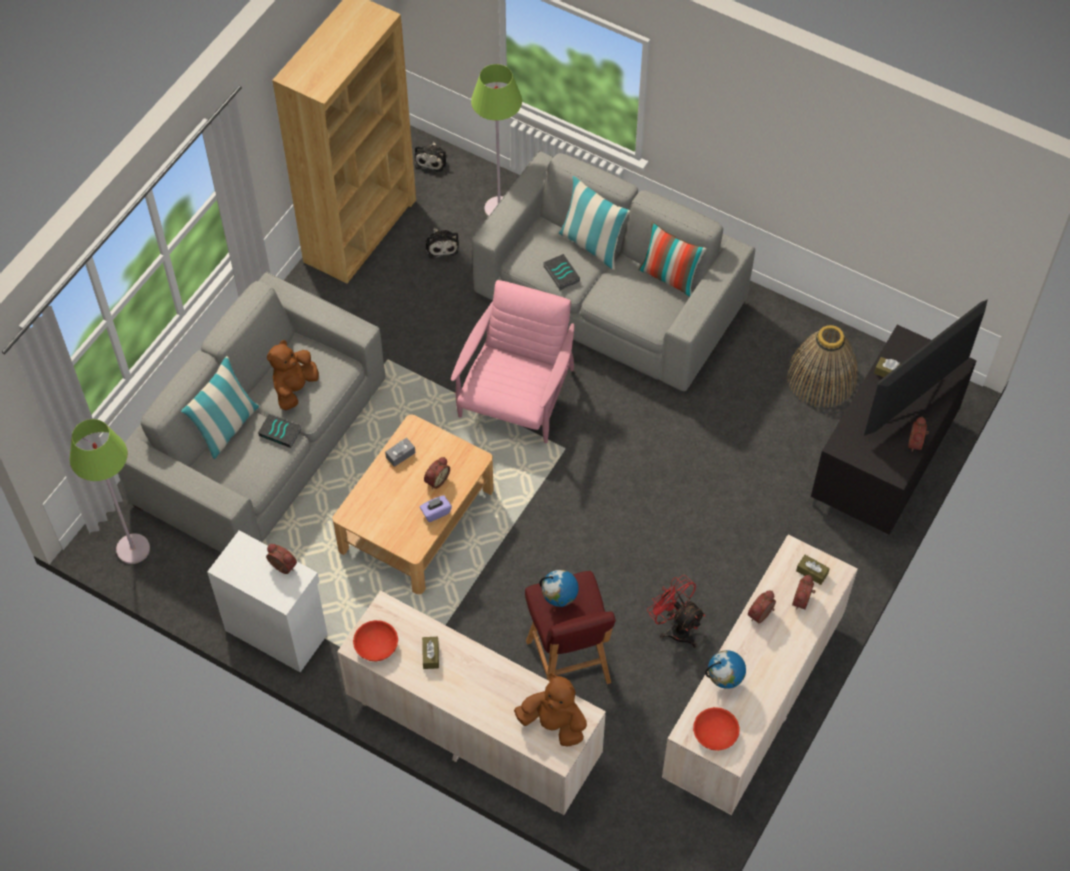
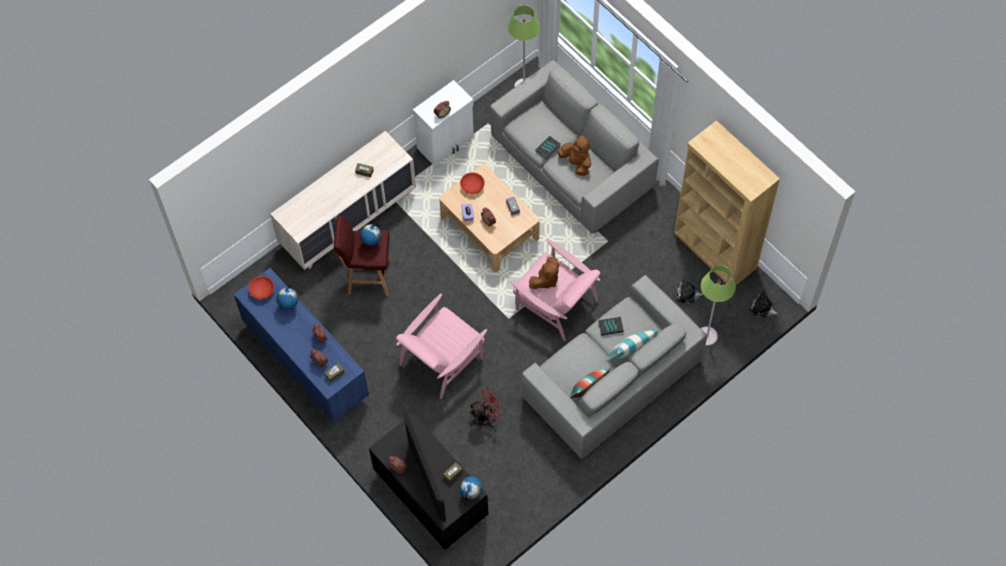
camera: 110 degrees right, 5 degrees up
pillow [181,356,259,459] -> none
red bowl [353,620,398,662] -> red bowl moved to [460,172,485,194]
brown plush toy [514,673,587,747] -> brown plush toy moved to [529,257,560,289]
red fan [647,575,705,648] -> red fan moved to [469,388,503,427]
beige dresser [662,534,858,815] -> blue dresser [234,268,369,422]
basket [787,325,858,408] -> none
none -> pink armchair [396,294,487,399]
none -> globe [460,476,483,500]

